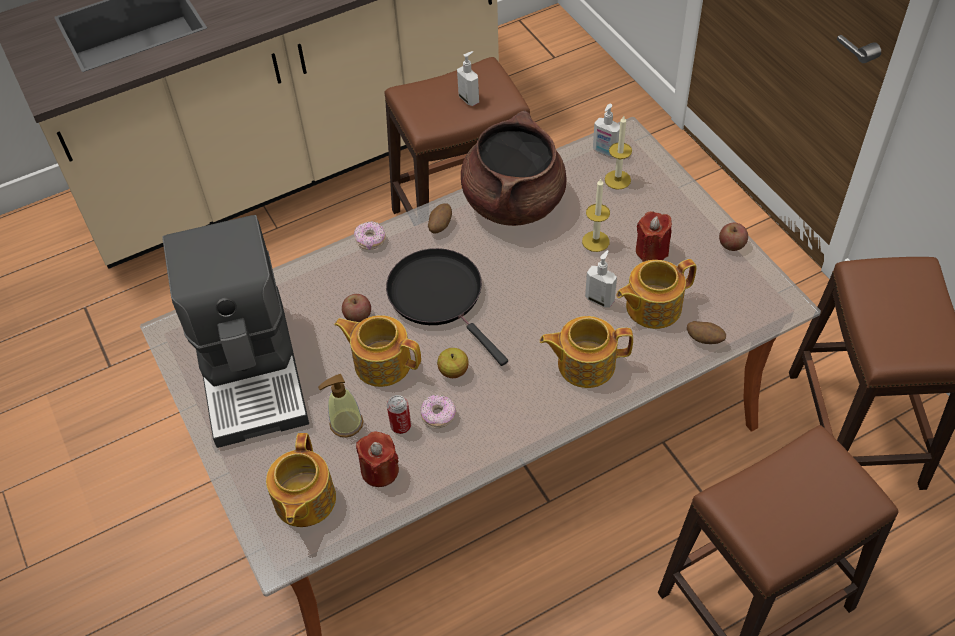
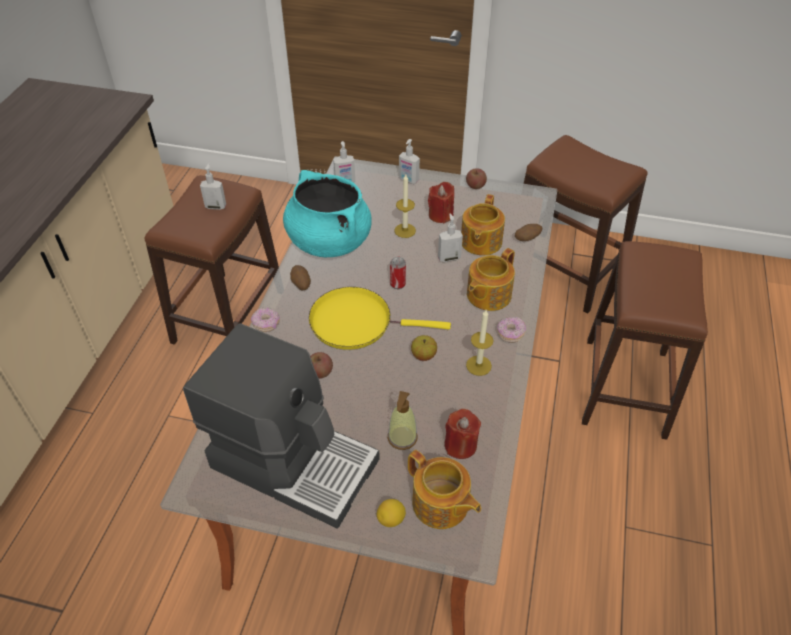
camera: 50 degrees left, 5 degrees down
teapot [334,315,421,387] -> none
black frying pan [386,248,508,366] -> yellow frying pan [309,287,451,350]
can [387,395,411,434] -> can moved to [390,257,406,289]
donut [421,395,456,428] -> donut moved to [497,317,526,343]
brown cooking pot [461,111,567,226] -> turquoise cooking pot [283,170,372,257]
candle [605,116,632,190] -> candle moved to [466,310,494,376]
none -> lemon [377,499,406,527]
none -> soap dispenser [399,139,420,184]

